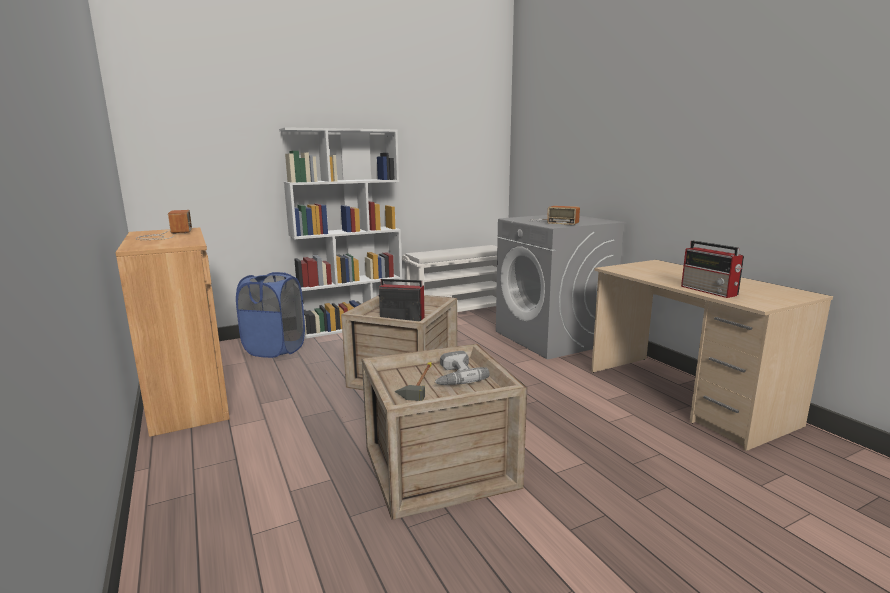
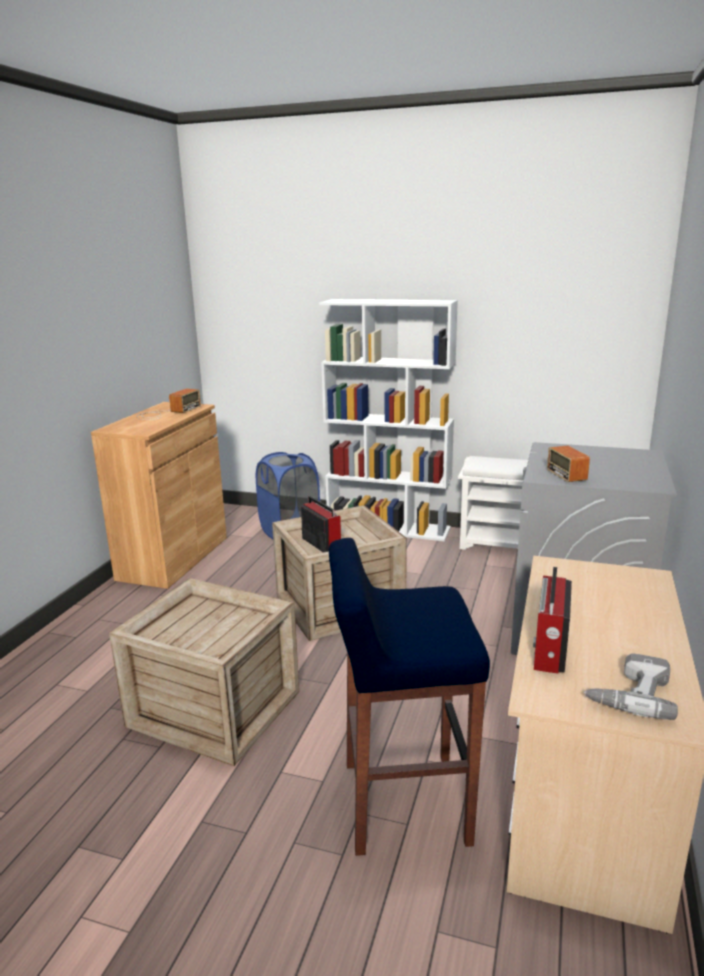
camera: 45 degrees right, 5 degrees up
hammer [394,362,431,401] -> none
power drill [435,351,490,385] -> power drill moved to [584,653,678,720]
none -> blue stool [329,538,490,856]

